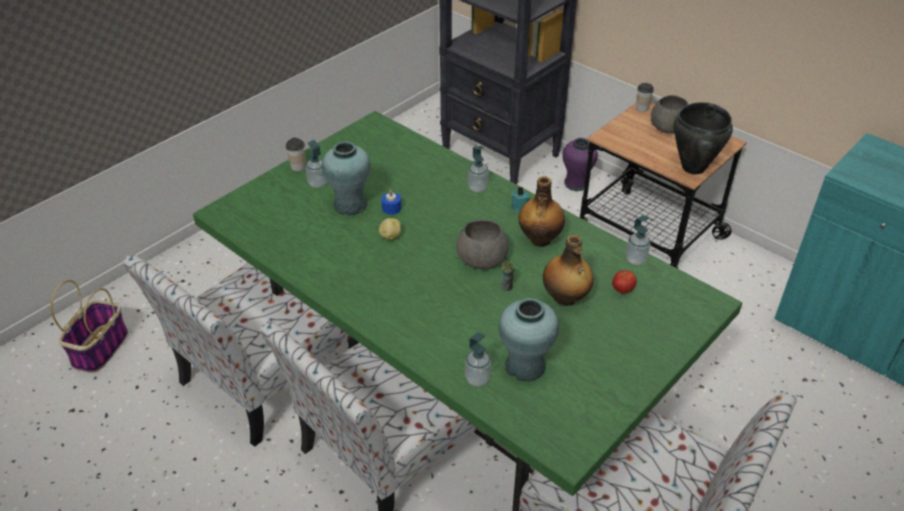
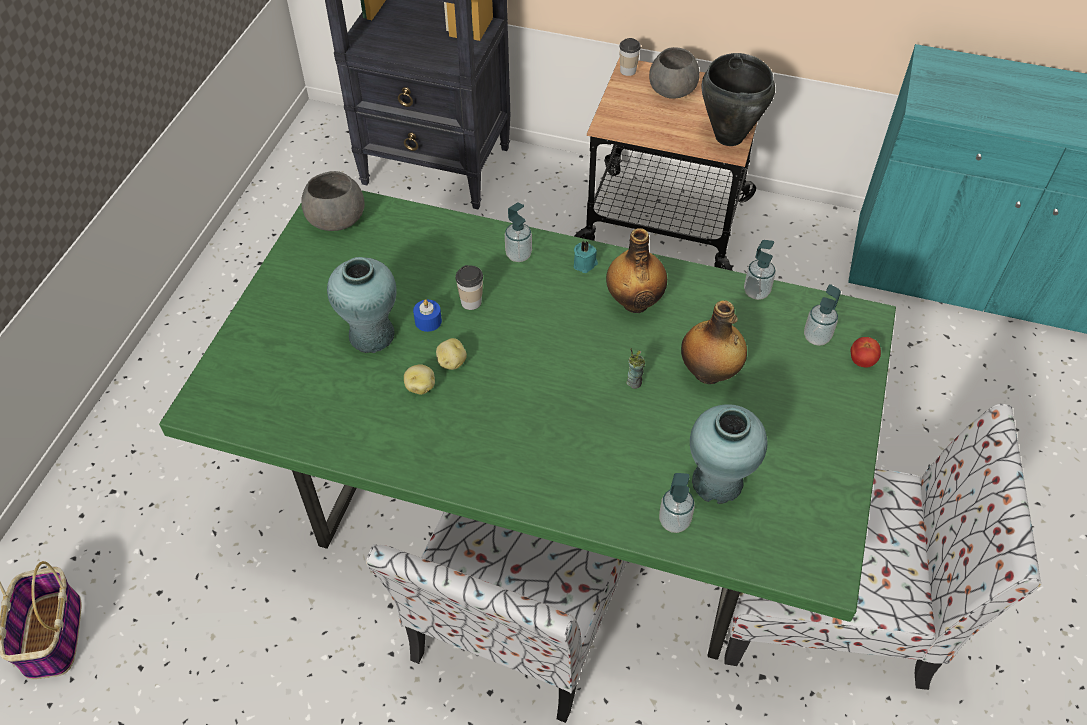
camera: 25 degrees left, 10 degrees up
chair [123,254,359,447] -> none
cup [285,138,305,171] -> cup moved to [456,265,483,310]
soap dispenser [306,140,327,188] -> soap dispenser moved to [804,284,841,346]
grey bowl [456,220,509,269] -> grey bowl moved to [301,171,365,231]
purple vase [562,138,598,191] -> none
tomato [612,270,636,293] -> tomato moved to [851,337,881,367]
none -> potato [404,364,435,395]

